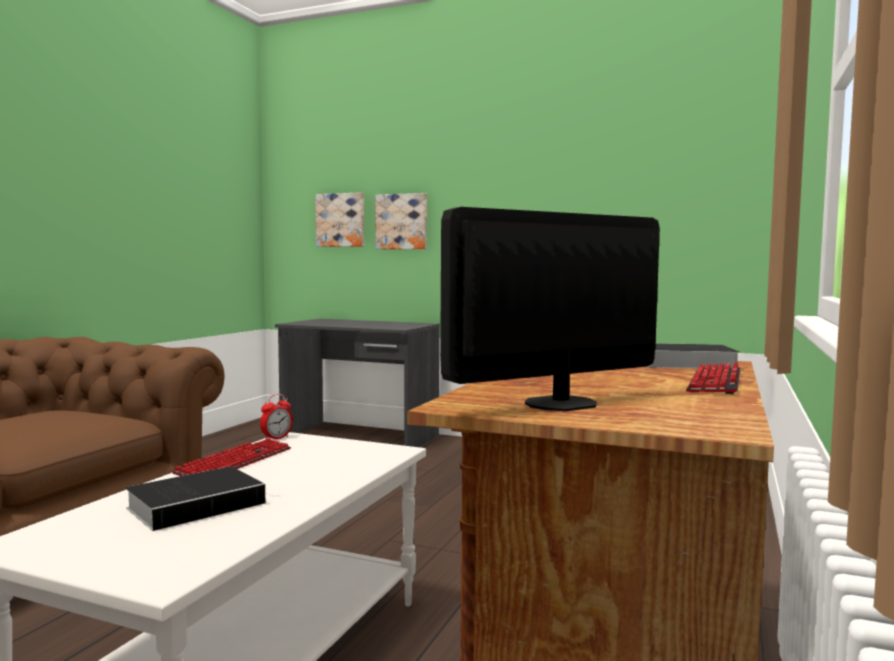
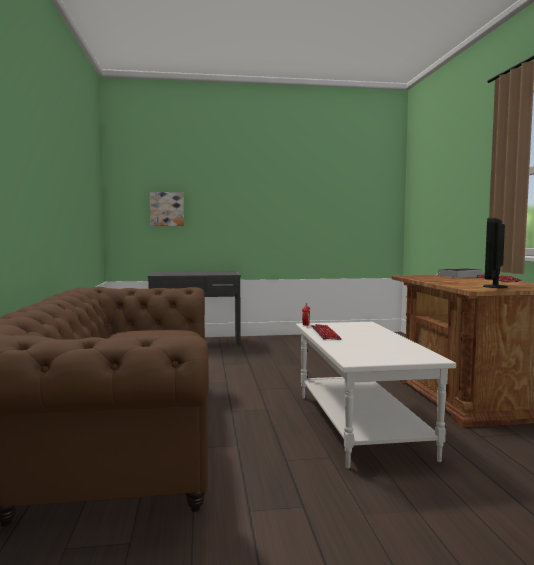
camera: 30 degrees left, 0 degrees up
book [125,466,277,531] -> none
picture [375,193,427,249] -> none

